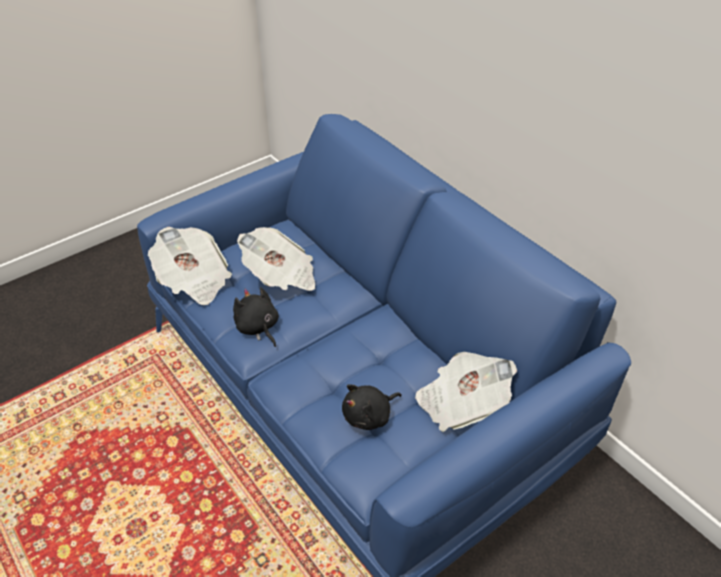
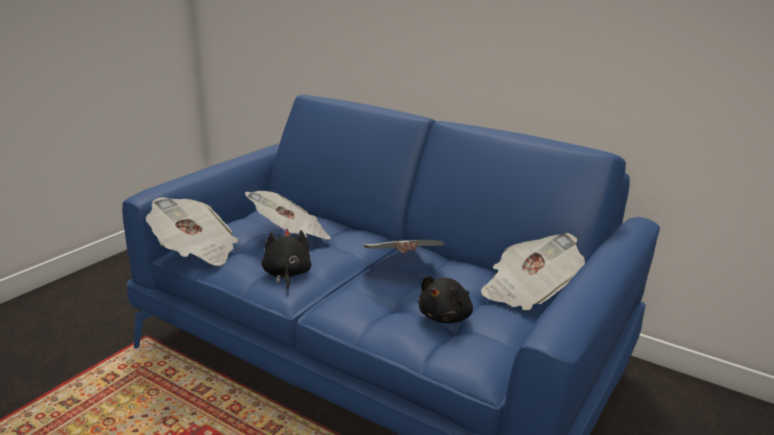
camera: 20 degrees left, 20 degrees down
black plush toy [233,287,279,347] -> black plush toy turned 45 degrees clockwise [262,229,311,291]
none -> newspaper [361,240,445,253]

